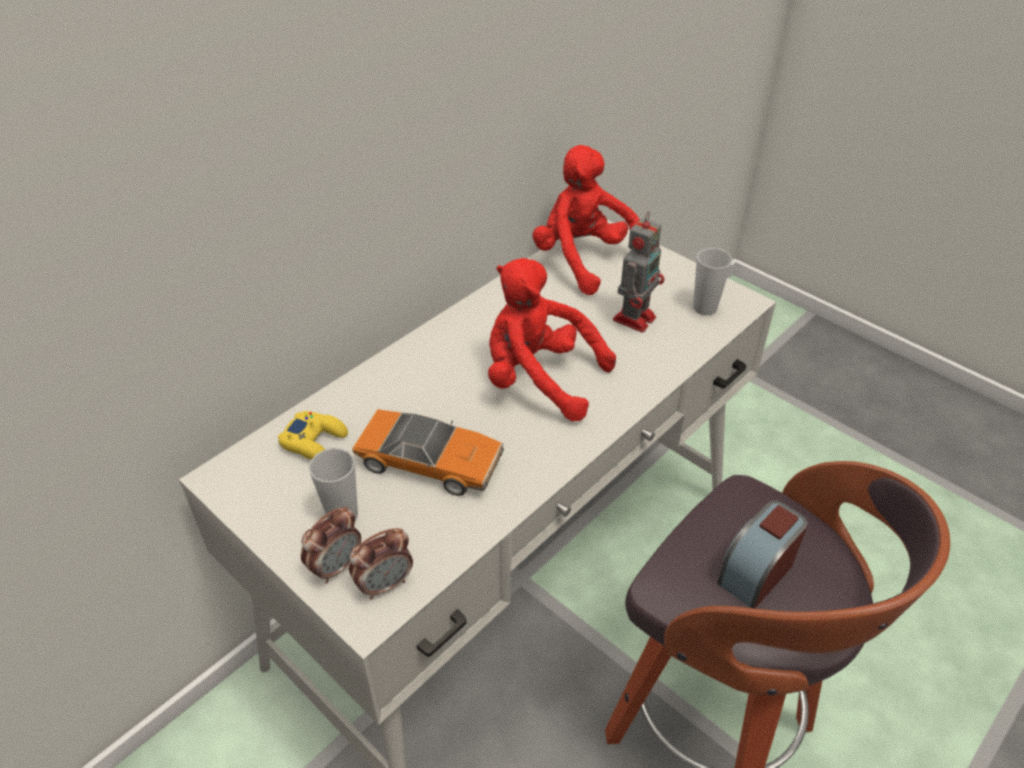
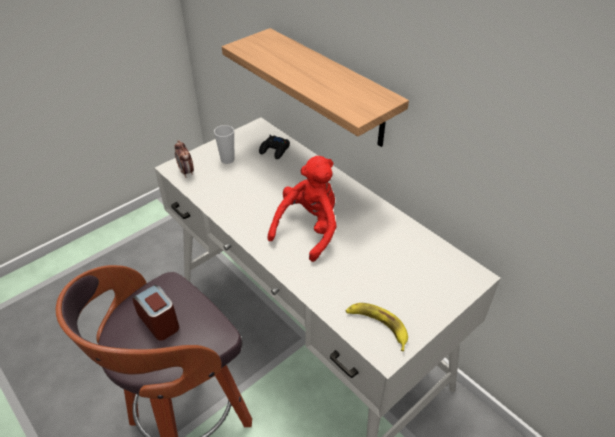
camera: 95 degrees right, 0 degrees up
yellow game controller [278,411,348,460] -> black game controller [259,135,290,159]
alarm clock [301,507,361,584] -> none
toy car [352,409,504,496] -> none
red plush toy [532,145,640,295] -> none
toy robot [613,212,665,332] -> none
cup [693,248,733,315] -> banana [345,303,408,351]
none -> shelf [222,28,409,147]

